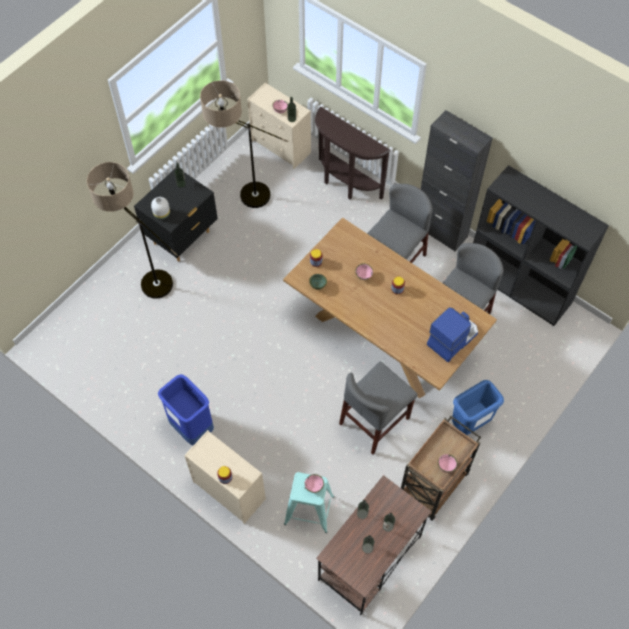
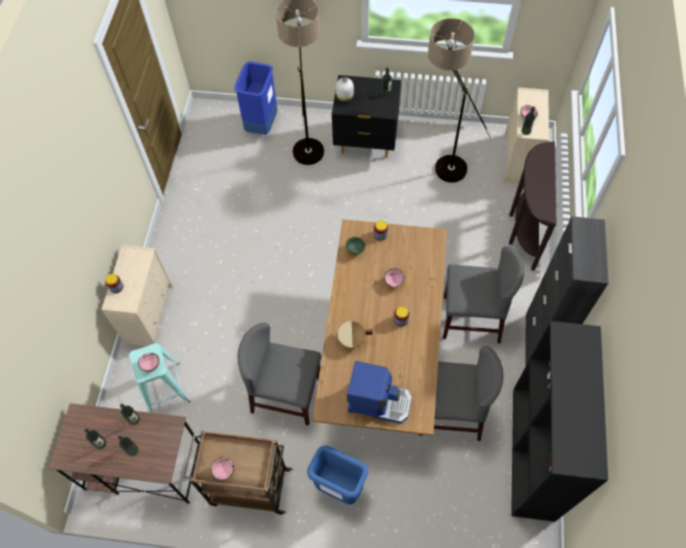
camera: 60 degrees right, 0 degrees up
blue trash can [158,374,214,445] -> blue trash can moved to [234,62,277,135]
none -> beige cooking pot [334,321,373,348]

